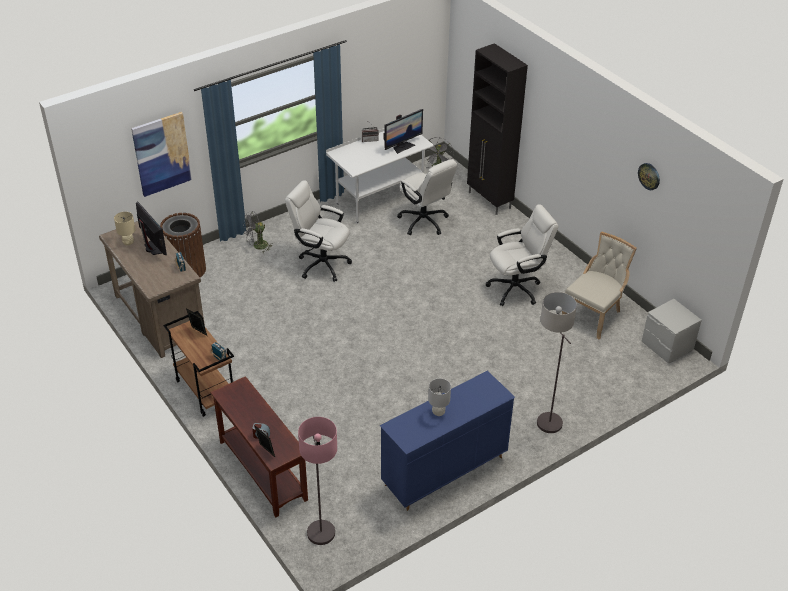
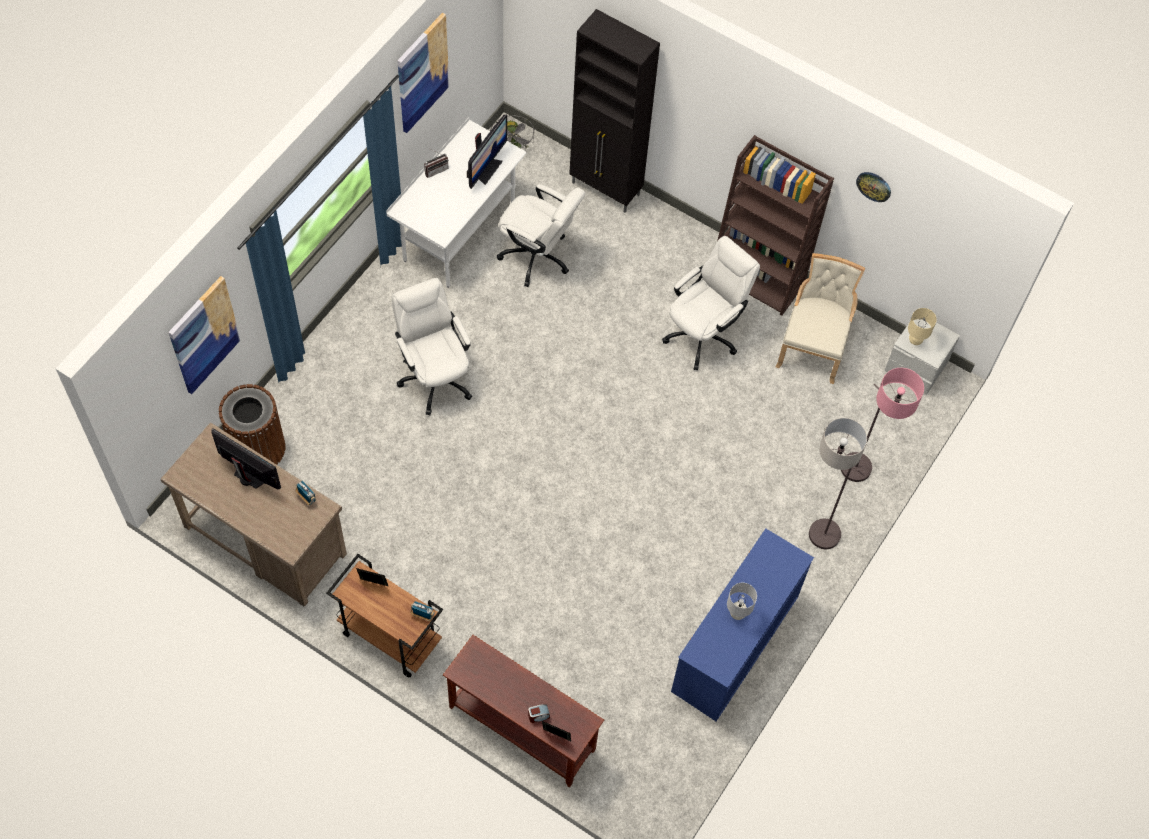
camera: 25 degrees left, 20 degrees up
beige table lamp [114,212,135,245] -> beige table lamp moved to [908,308,937,345]
grey fan [243,211,271,253] -> none
white office chair [285,180,352,282] -> white office chair turned 60 degrees clockwise [392,278,472,415]
pink floor lamp [298,417,337,545] -> pink floor lamp moved to [841,368,924,482]
none -> picture [397,13,449,133]
none -> brown bookcase [717,135,834,315]

